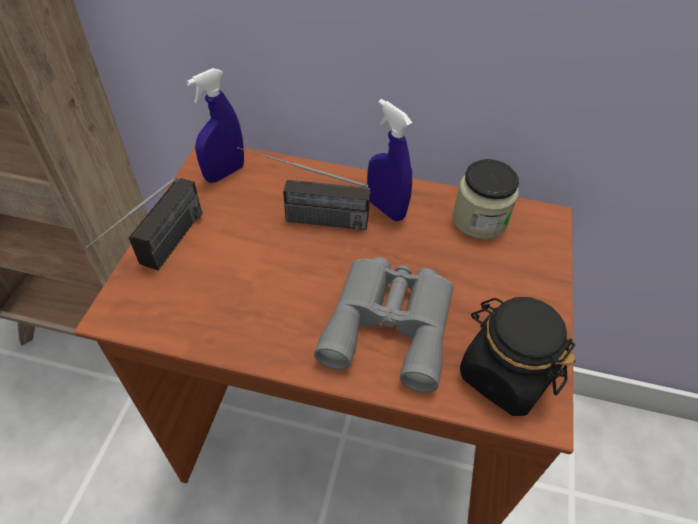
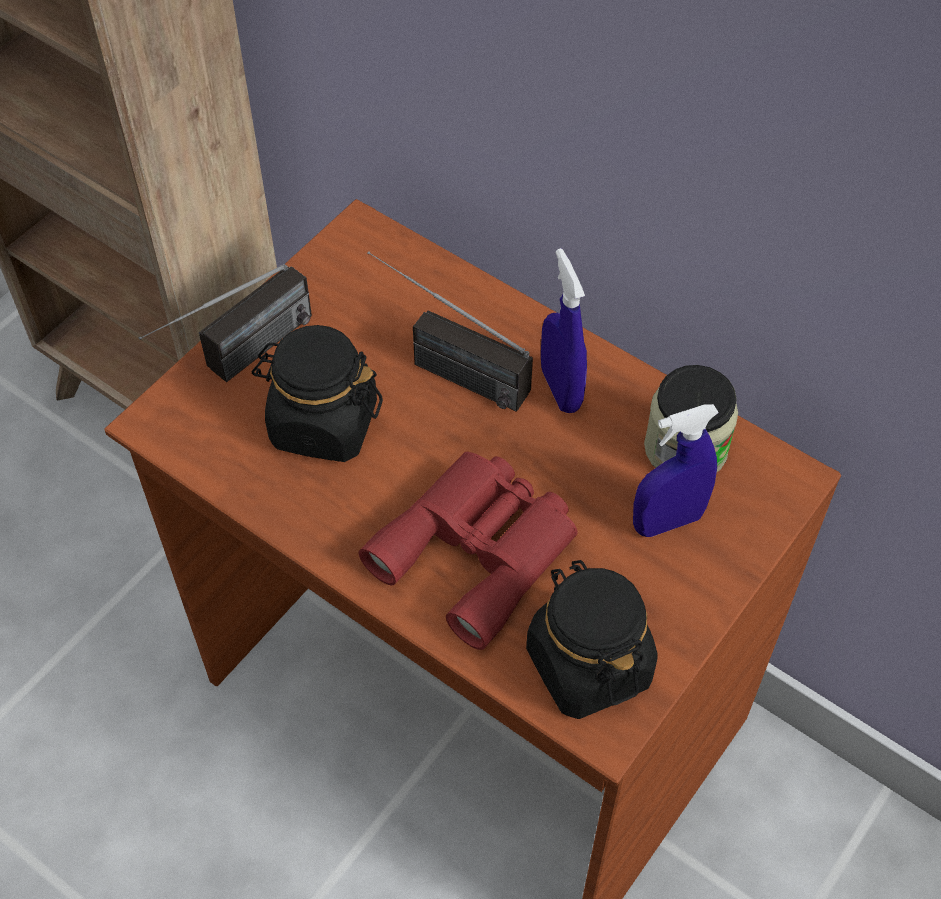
camera: 25 degrees right, 5 degrees up
blue spray bottle [186,68,244,183] -> blue spray bottle moved to [633,404,719,537]
grey binoculars [314,257,453,393] -> red binoculars [358,452,577,650]
none -> black jar [252,325,383,462]

